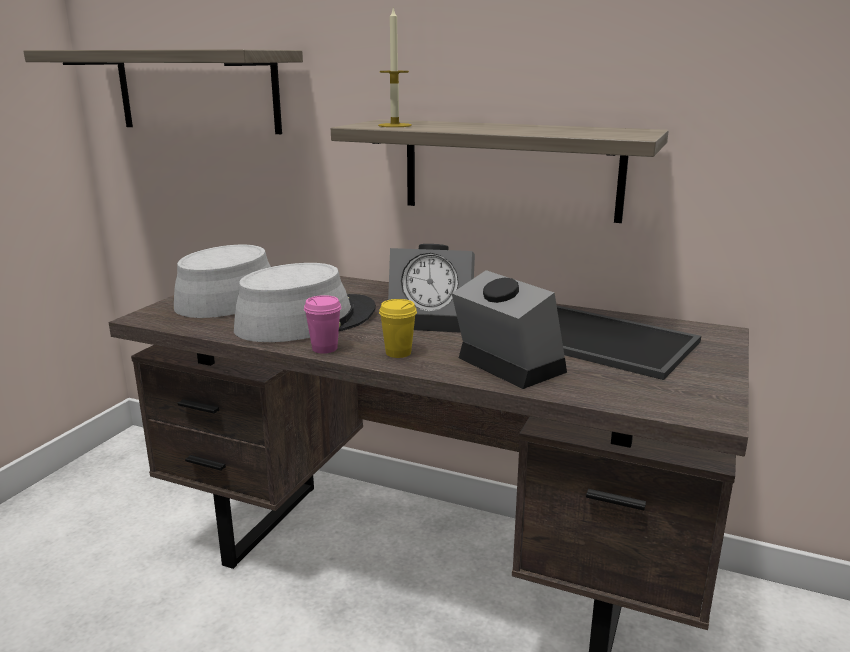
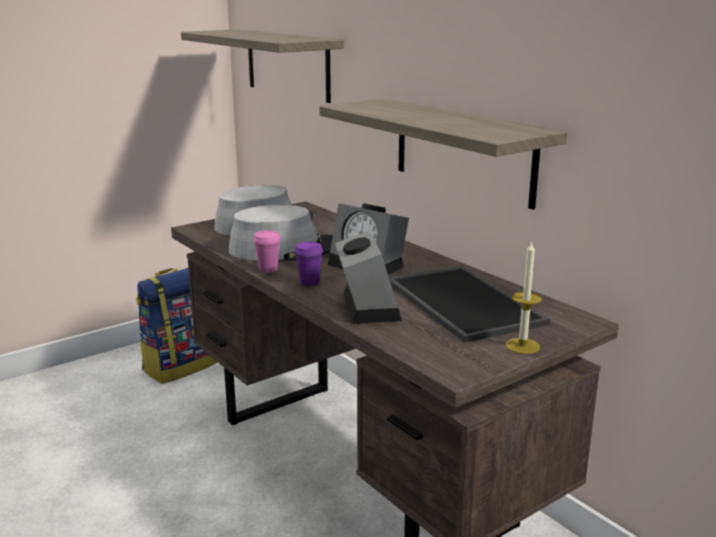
camera: 30 degrees right, 0 degrees up
candle [378,7,412,127] -> candle moved to [505,240,542,354]
yellow cup [379,299,417,358] -> purple cup [294,241,323,286]
none -> backpack [136,268,218,384]

